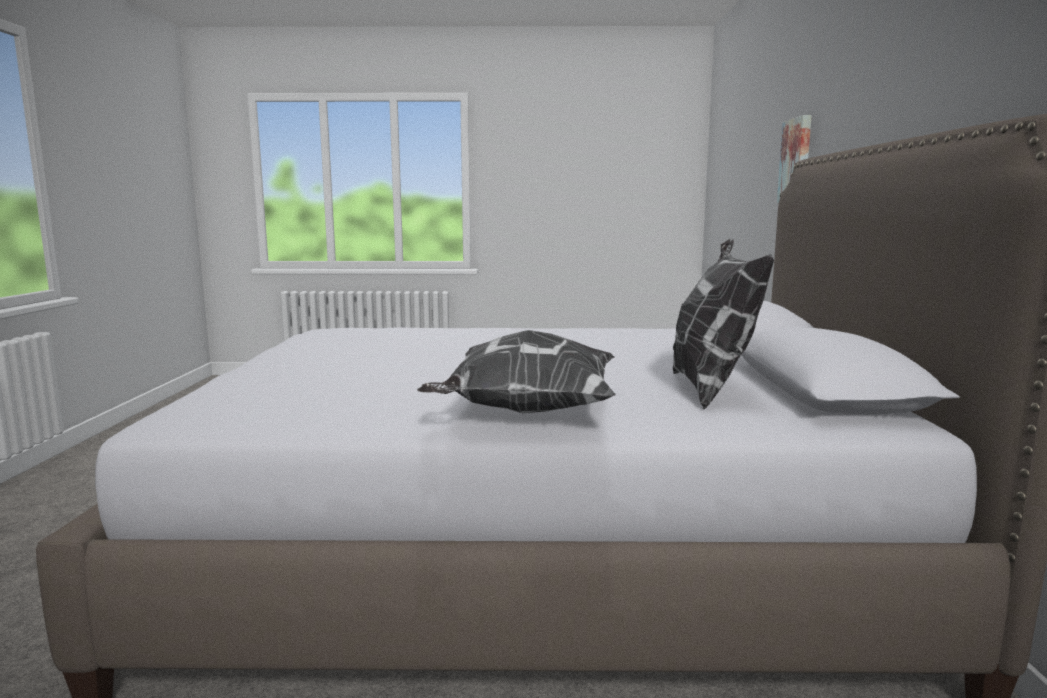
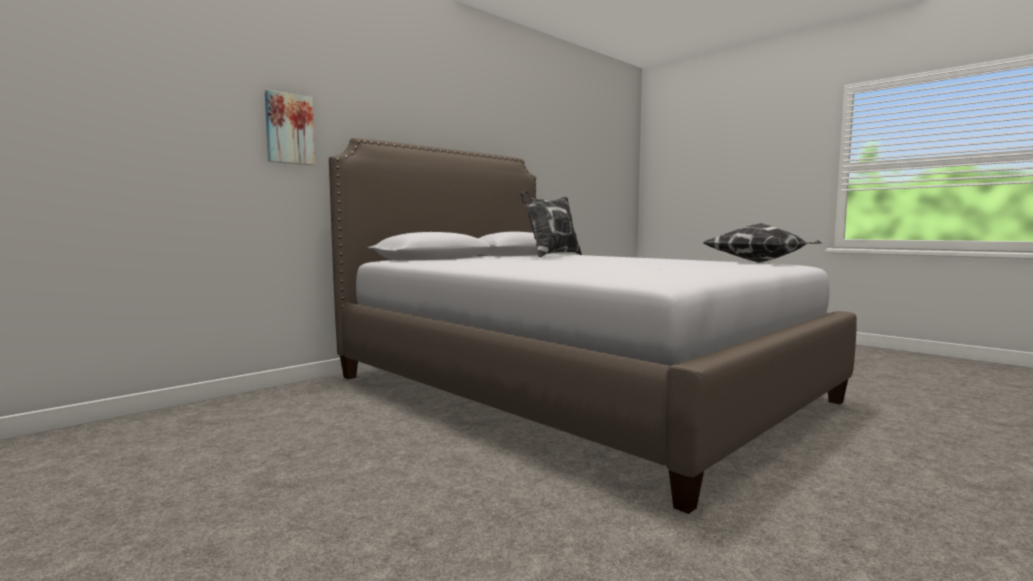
camera: 135 degrees left, 5 degrees down
pillow [417,330,616,413] -> pillow moved to [703,223,822,263]

